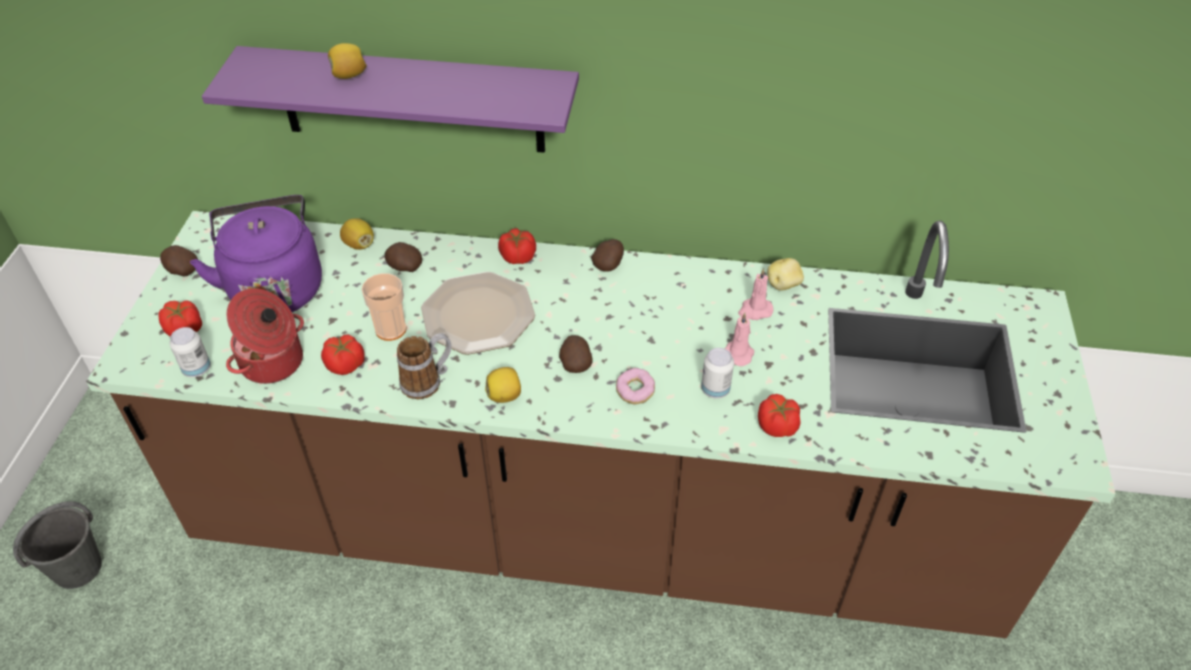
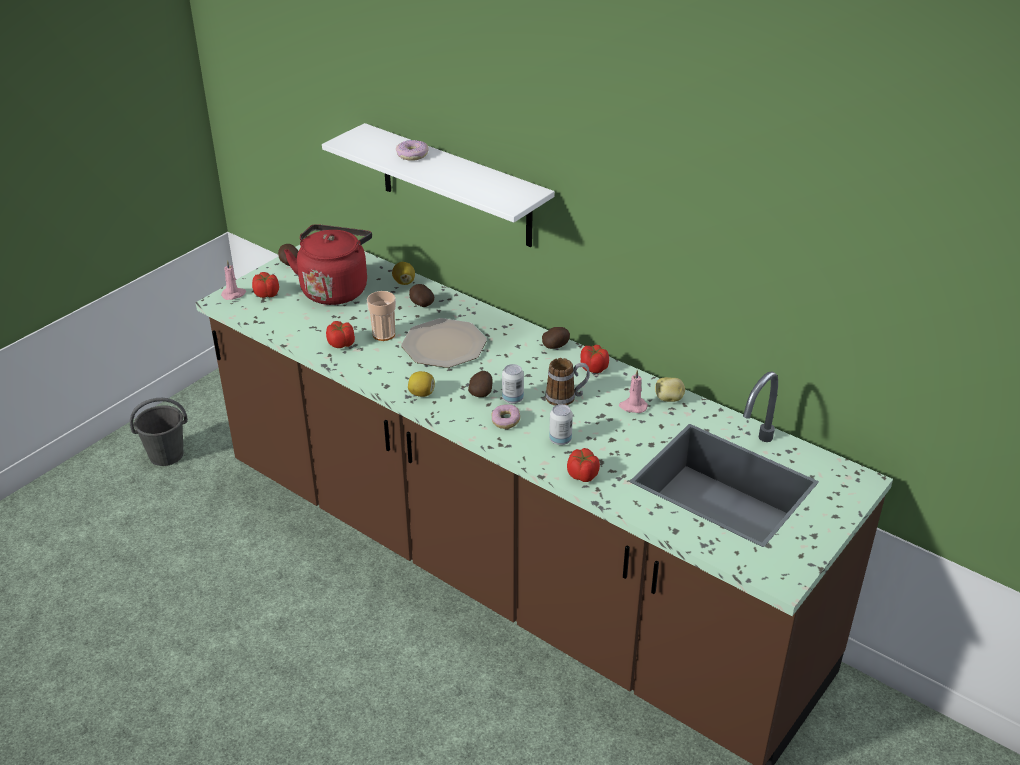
camera: 30 degrees right, 10 degrees down
can [170,327,211,377] -> can moved to [502,364,524,404]
purple kettle [190,195,322,312] -> red kettle [284,224,372,305]
purple shelf [202,46,579,153] -> white shelf [322,123,555,247]
cooking pot [226,288,304,384] -> none
lemon [328,43,367,79] -> donut [396,140,429,161]
mug [397,333,452,399] -> mug moved to [545,358,590,406]
tomato [498,228,536,264] -> tomato moved to [581,345,609,373]
pink candle [725,312,754,366] -> pink candle moved to [221,260,246,300]

